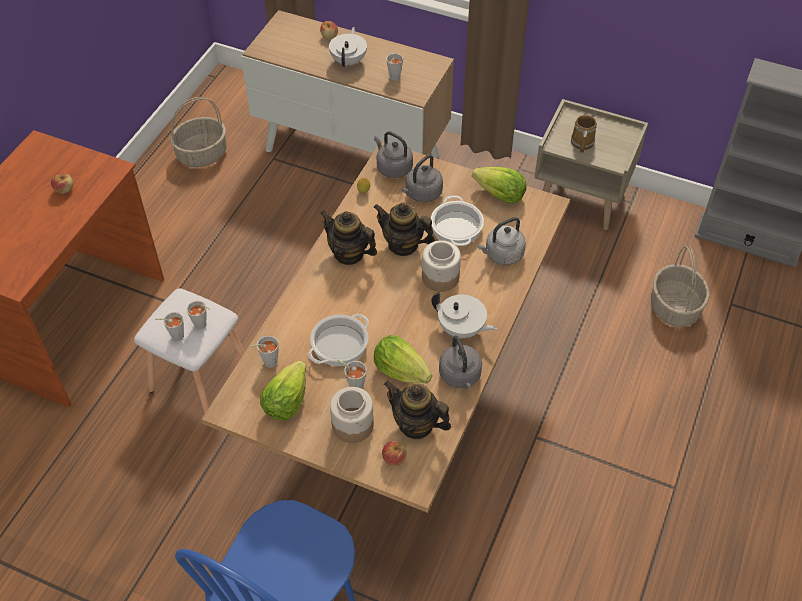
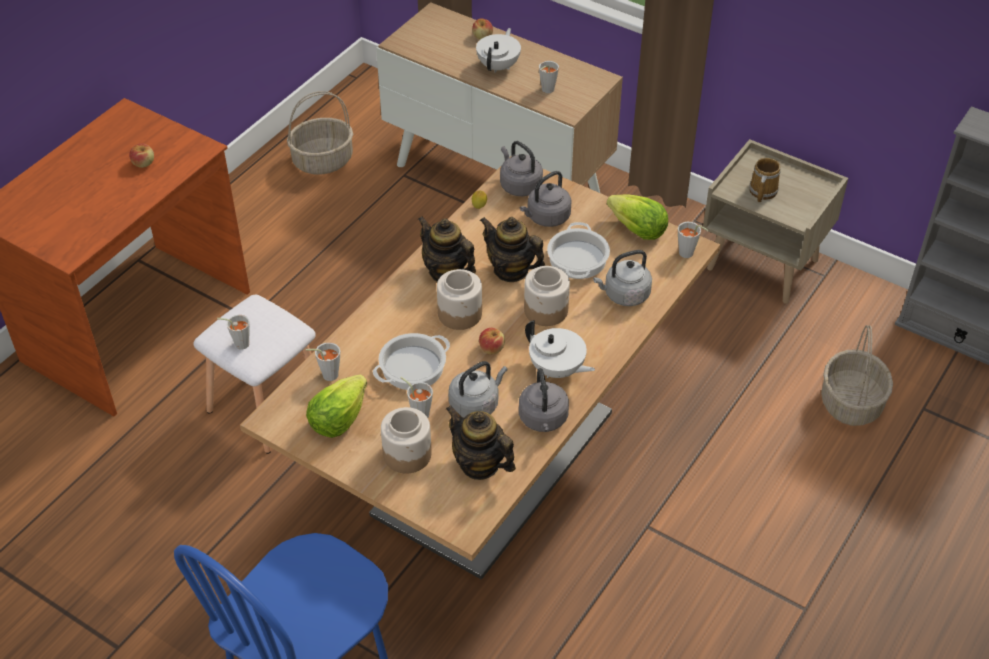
camera: 10 degrees right, 5 degrees down
grey cup [186,301,210,330] -> grey cup moved to [678,222,708,258]
lettuce [374,335,432,383] -> grey kettle [448,361,508,418]
apple [382,441,407,467] -> apple moved to [479,328,505,354]
none -> jar [437,269,482,330]

